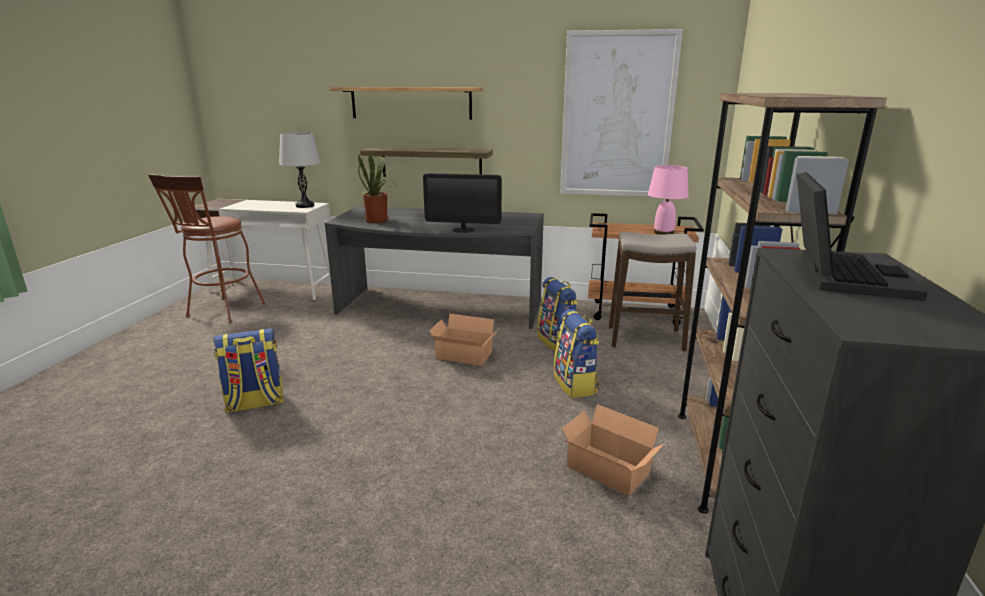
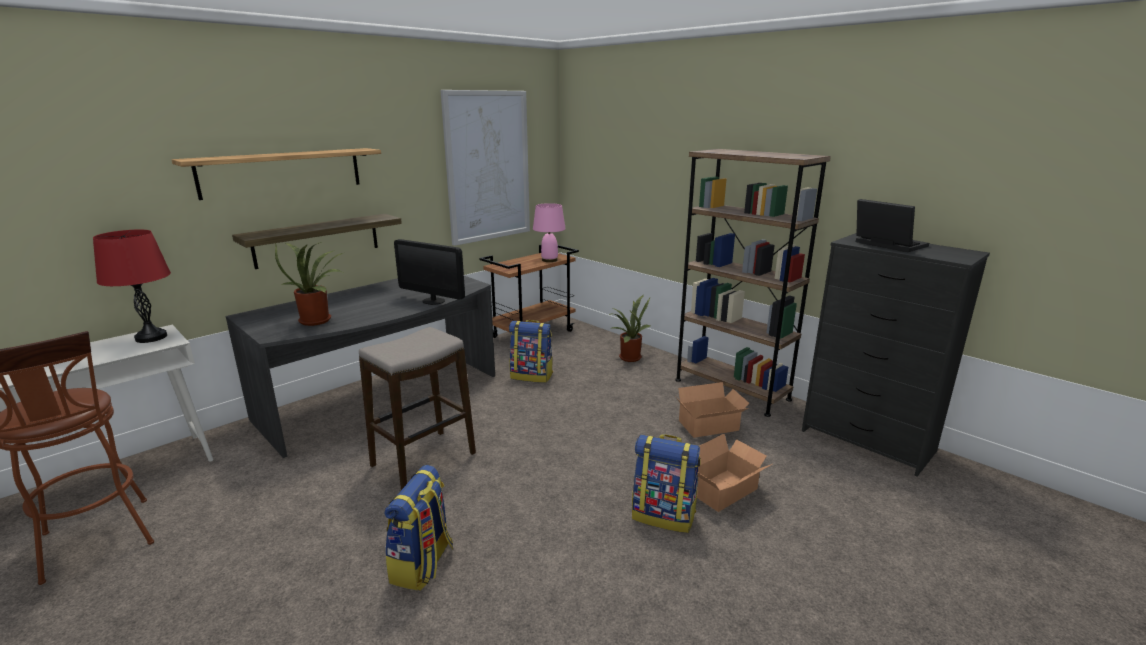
camera: 55 degrees left, 0 degrees up
grey table lamp [279,132,321,208] -> red table lamp [93,230,171,343]
monitor [423,173,502,233] -> monitor turned 75 degrees clockwise [394,239,465,305]
cardboard box [429,314,498,366] -> cardboard box moved to [697,434,772,512]
backpack [554,309,599,398] -> backpack moved to [632,434,701,533]
stool [609,232,696,352] -> stool moved to [359,327,476,490]
none -> potted plant [609,295,650,362]

